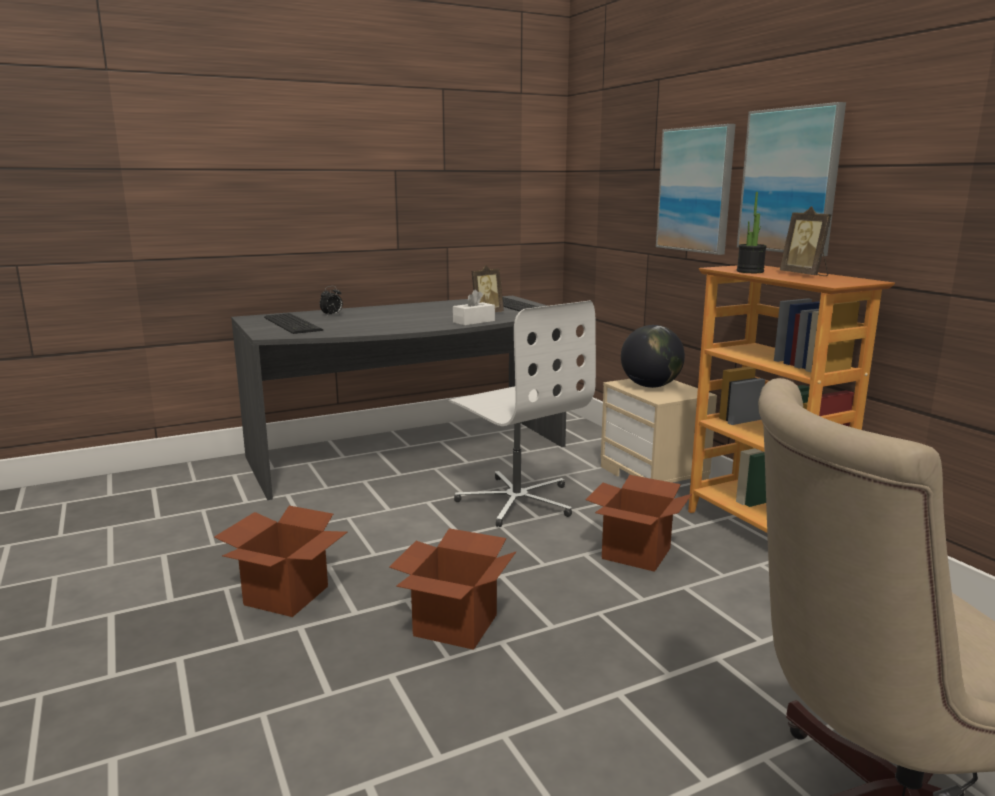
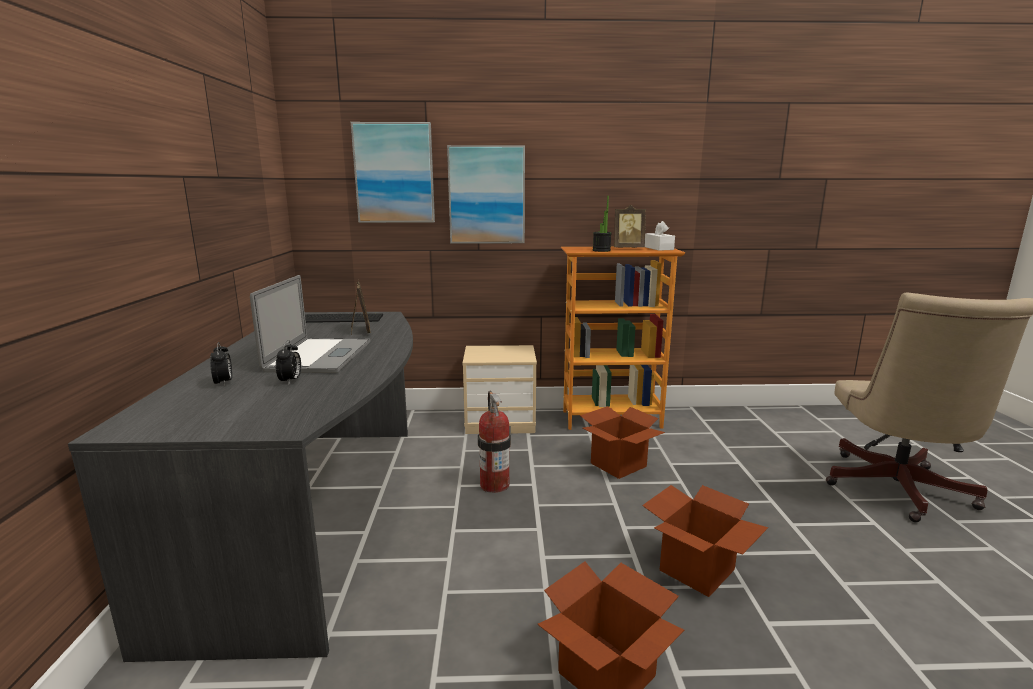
camera: 65 degrees left, 0 degrees up
keyboard [264,313,323,334] -> none
white office chair [448,301,596,527] -> fire extinguisher [478,391,511,493]
white tissue box [453,289,495,325] -> white tissue box moved to [645,221,675,251]
globe [621,325,685,388] -> none
picture [737,102,846,256] -> picture moved to [351,122,435,223]
none -> laptop [250,275,370,373]
none -> alarm clock [276,340,301,384]

